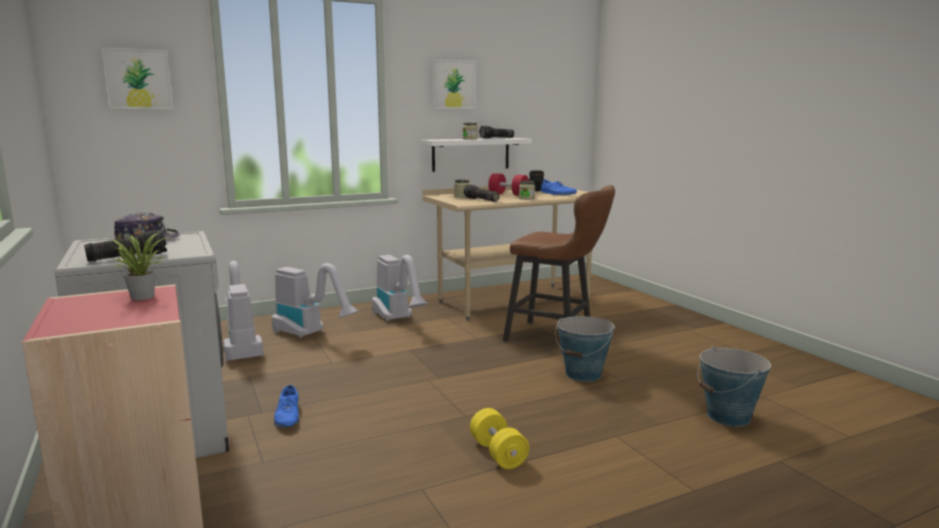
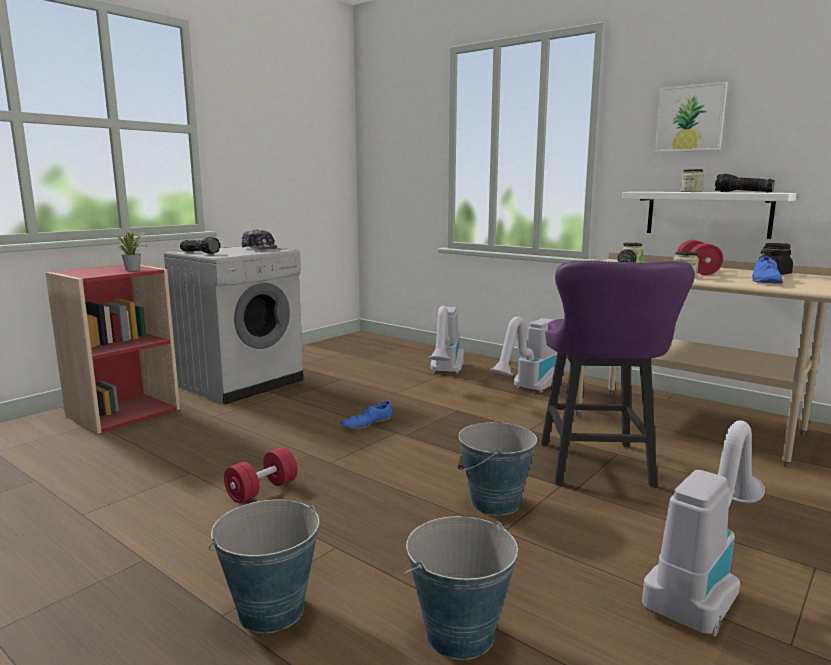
camera: 65 degrees right, 0 degrees up
picture [101,48,173,109] -> none
vacuum cleaner [223,261,264,362] -> vacuum cleaner moved to [642,421,765,637]
blue shoe [273,385,300,427] -> blue shoe moved to [341,401,392,430]
yellow dumbbell [470,408,529,469] -> red dumbbell [224,447,297,503]
brown stool [503,185,615,342] -> purple stool [541,260,695,488]
none -> bucket [208,499,319,633]

